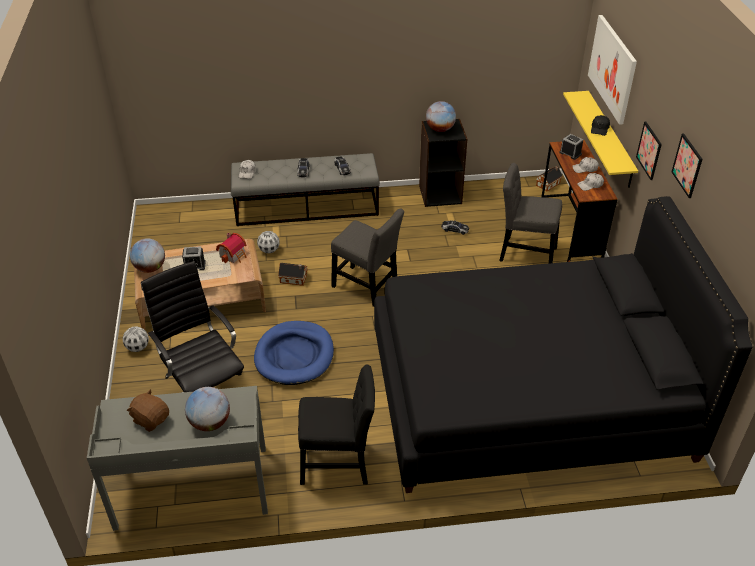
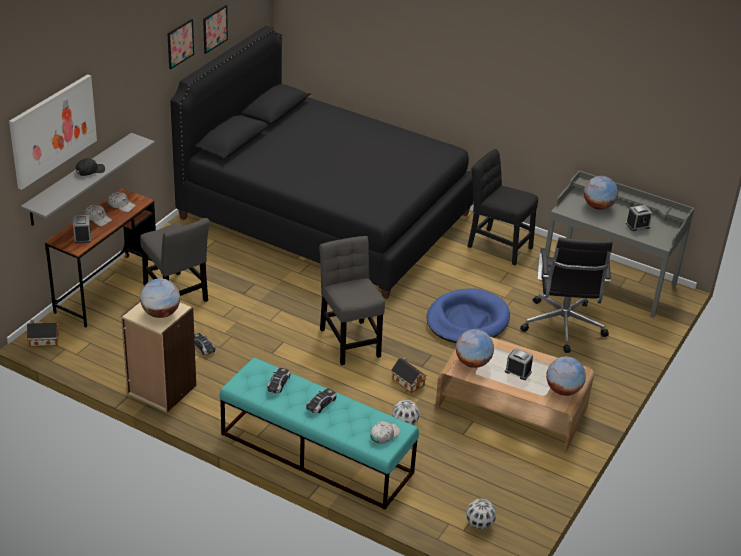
camera: 145 degrees left, 5 degrees down
football [122,326,149,352] -> football moved to [466,499,496,529]
brown plush toy [127,389,169,432] -> alarm clock [626,205,652,231]
toy house [216,232,247,263] -> globe [456,329,494,368]
grey bench [231,153,380,226] -> turquoise bench [219,357,419,510]
black bookcase [419,119,467,207] -> beige bookcase [121,301,196,413]
yellow shelf [563,91,638,188] -> grey shelf [21,133,155,226]
picture [636,122,662,180] -> picture moved to [203,5,228,54]

